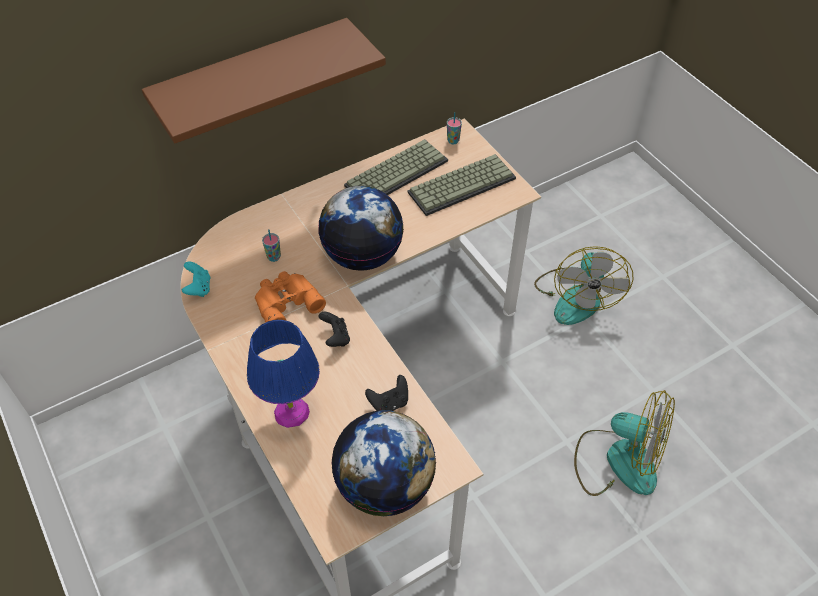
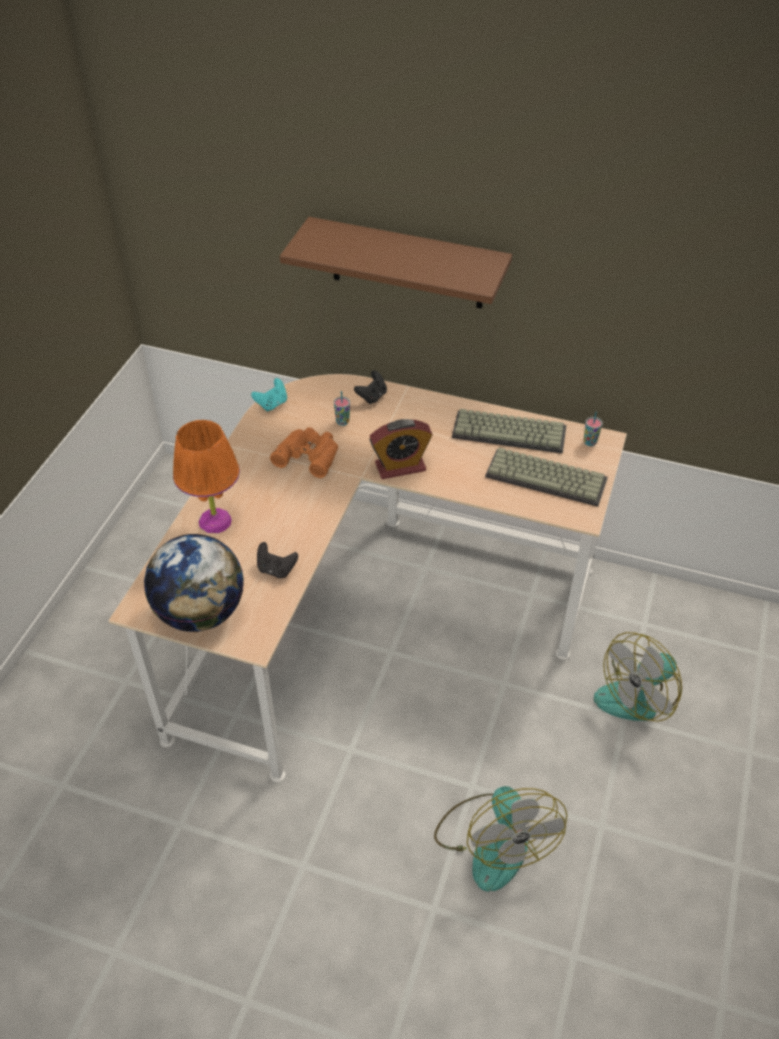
camera: 50 degrees right, 5 degrees down
blue table lamp [247,320,320,428] -> orange table lamp [173,420,240,533]
globe [318,186,404,271] -> alarm clock [369,419,432,479]
black game controller [319,312,350,347] -> black game controller moved to [354,370,387,404]

